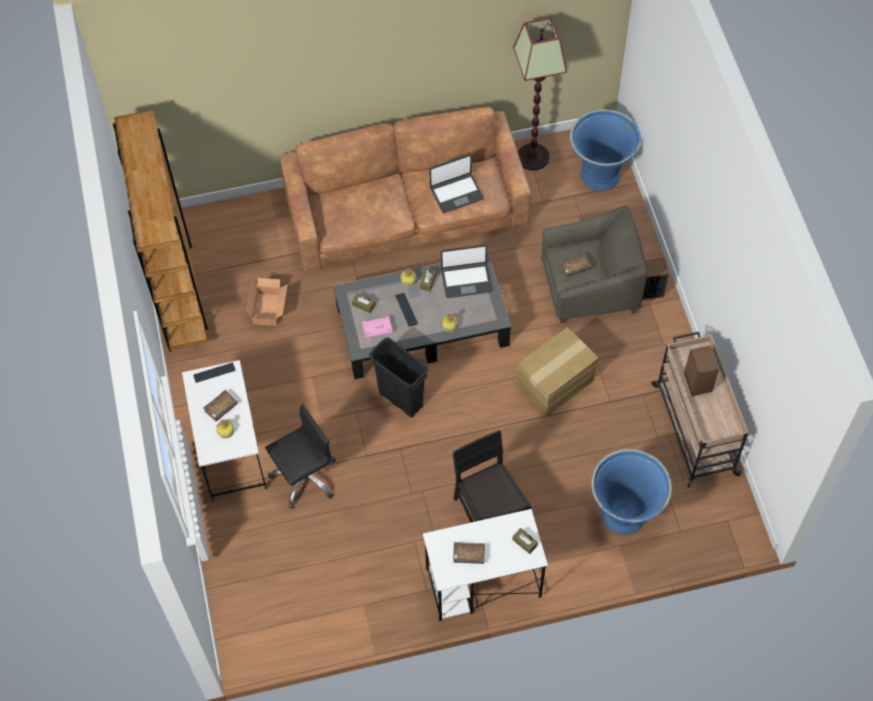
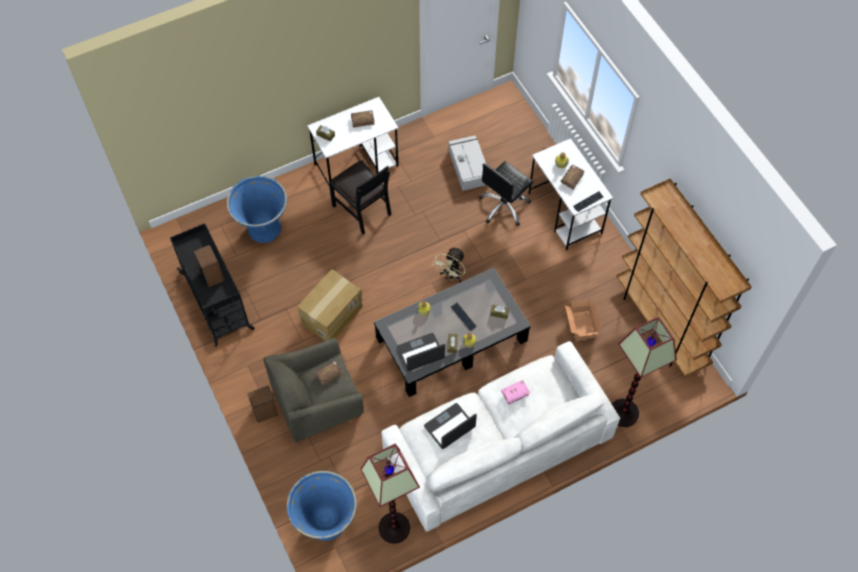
camera: 165 degrees right, 0 degrees up
brown sofa [280,107,531,271] -> white sofa [381,341,620,532]
pink book [362,316,393,339] -> pink book moved to [501,380,530,405]
black trash can [369,337,428,417] -> beige fan [432,247,466,283]
beige cart [652,332,749,487] -> black cart [170,223,255,347]
none -> grey storage box [449,135,486,191]
none -> floor lamp [611,317,677,427]

